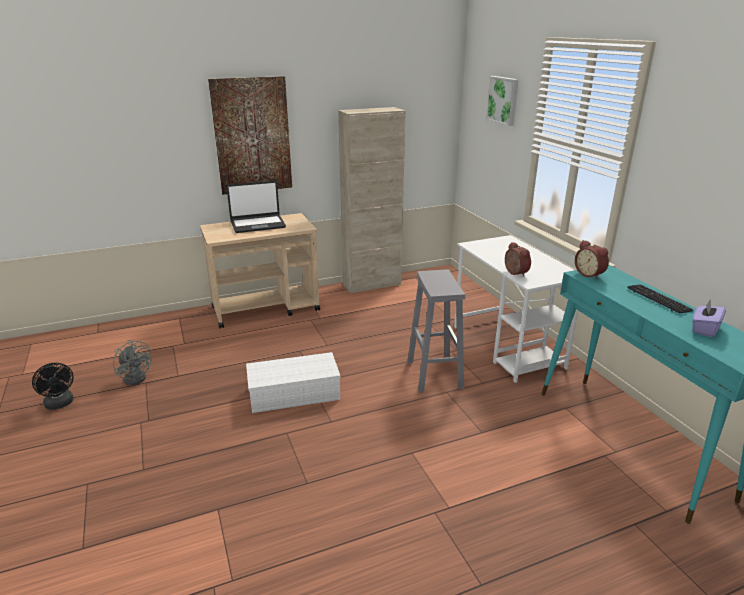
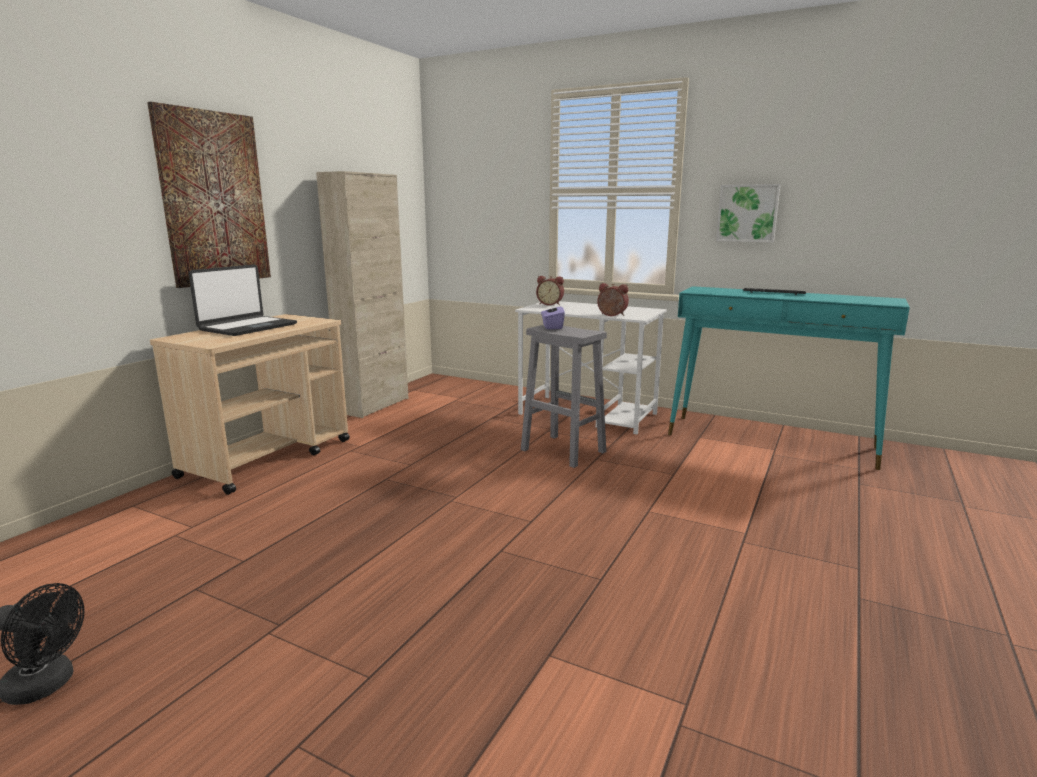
camera: 40 degrees left, 10 degrees down
grey fan [113,340,152,385] -> none
white storage box [246,352,341,413] -> none
picture [486,76,519,126] -> picture moved to [716,184,781,243]
alarm clock [575,240,609,280] -> alarm clock moved to [536,276,564,305]
purple tissue box [692,299,726,337] -> purple tissue box moved to [541,305,565,329]

